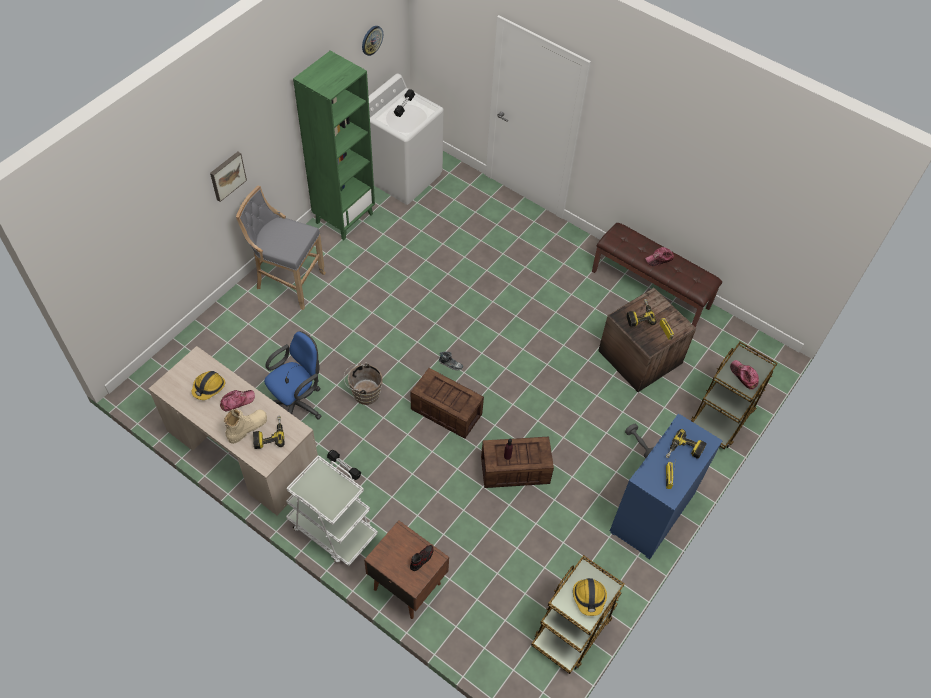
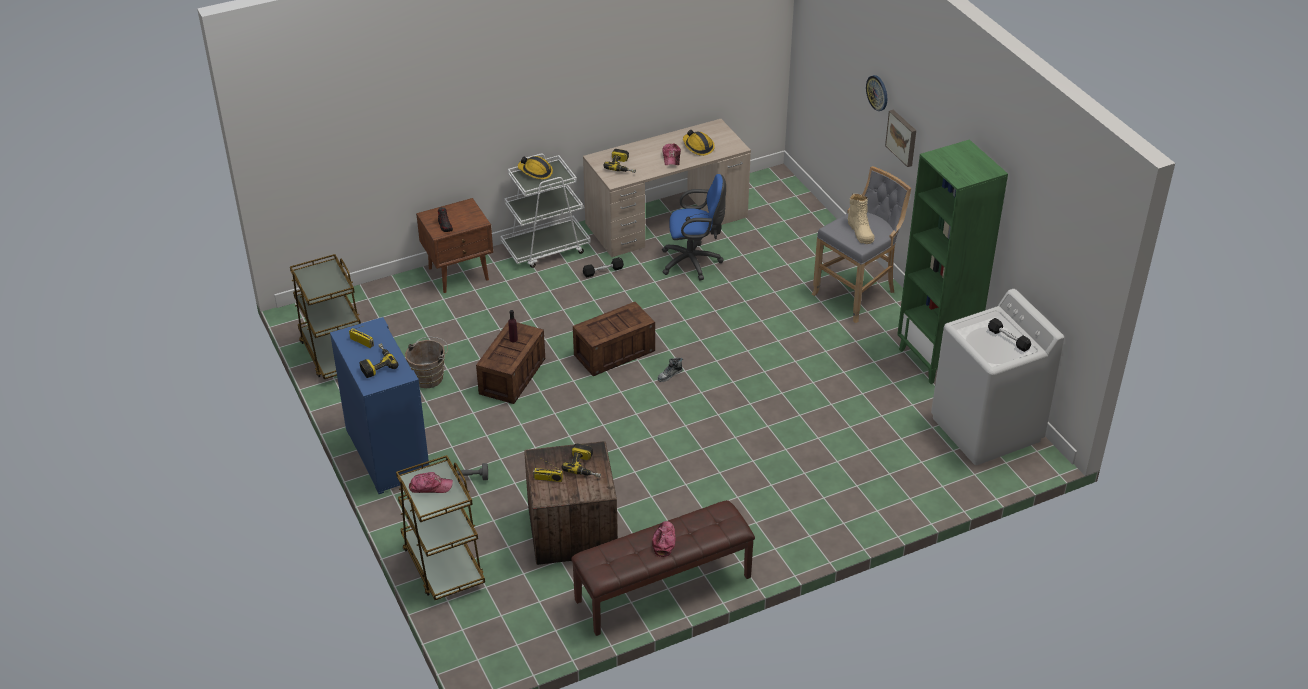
camera: 120 degrees right, 15 degrees down
beige boot [224,409,267,444] -> beige boot moved to [848,194,875,244]
blue office chair [264,331,322,420] -> blue office chair turned 75 degrees counterclockwise [662,174,726,280]
brown bucket [344,362,383,405] -> brown bucket moved to [405,337,448,388]
wall clock [362,26,383,56] -> wall clock moved to [866,75,887,111]
hard hat [573,578,607,616] -> hard hat moved to [518,156,553,179]

